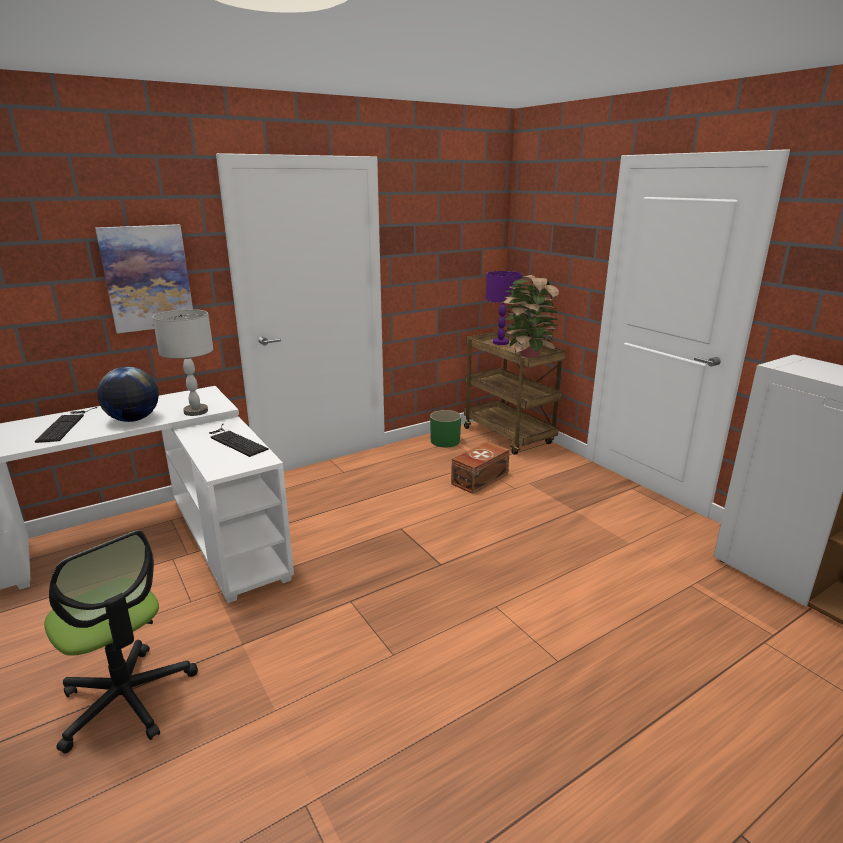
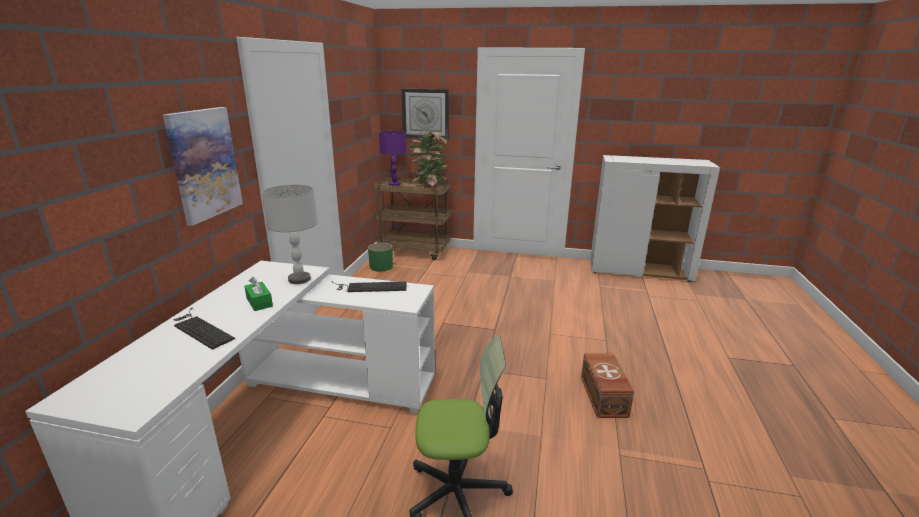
camera: 45 degrees left, 0 degrees up
globe [97,367,159,422] -> green tissue box [244,277,273,311]
brown storage box [451,442,510,494] -> brown storage box moved to [581,353,634,418]
none -> wall clock [401,88,449,140]

